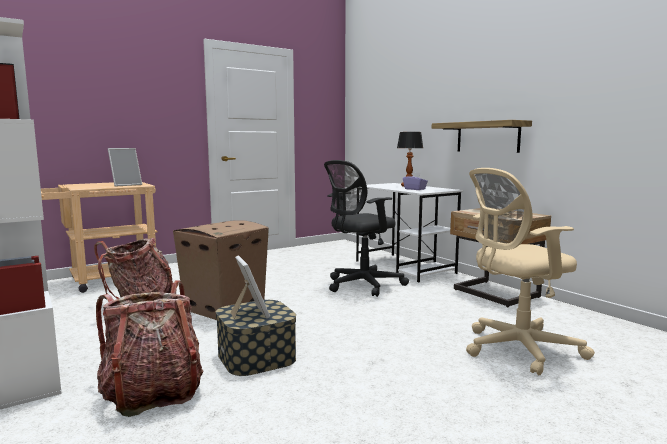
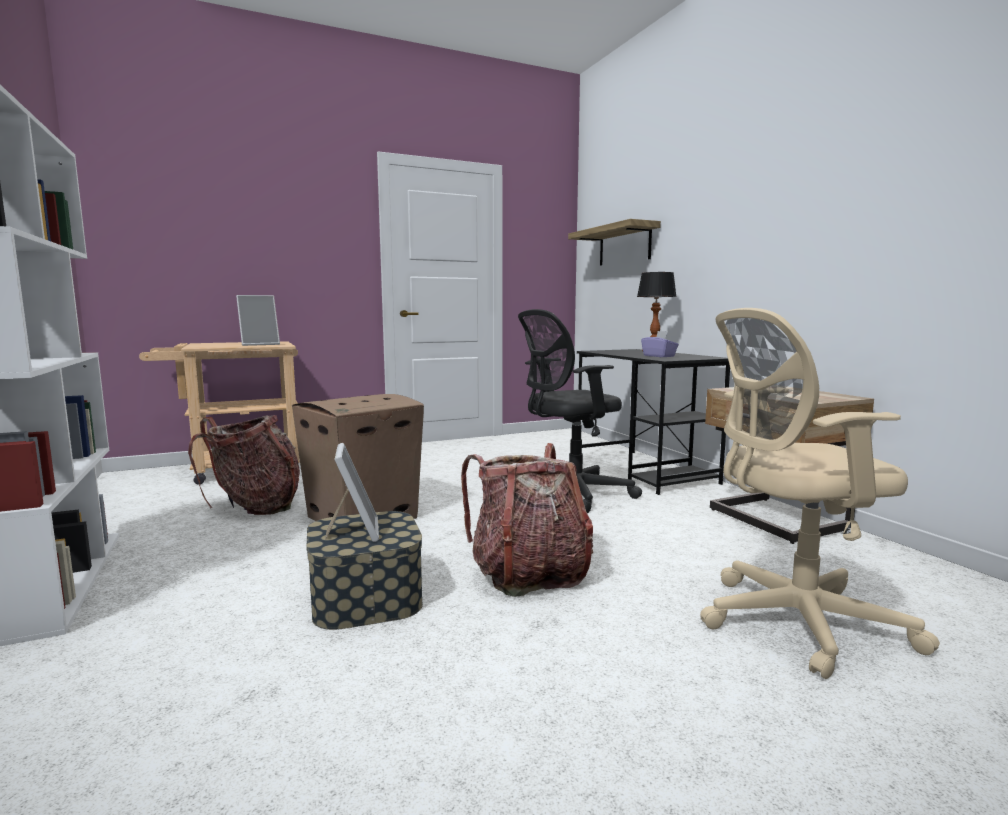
camera: 10 degrees right, 0 degrees up
backpack [96,280,203,417] -> backpack moved to [461,443,593,597]
white desk [356,183,463,282] -> black desk [577,349,730,495]
shelf [432,120,532,153] -> shelf moved to [568,219,661,266]

